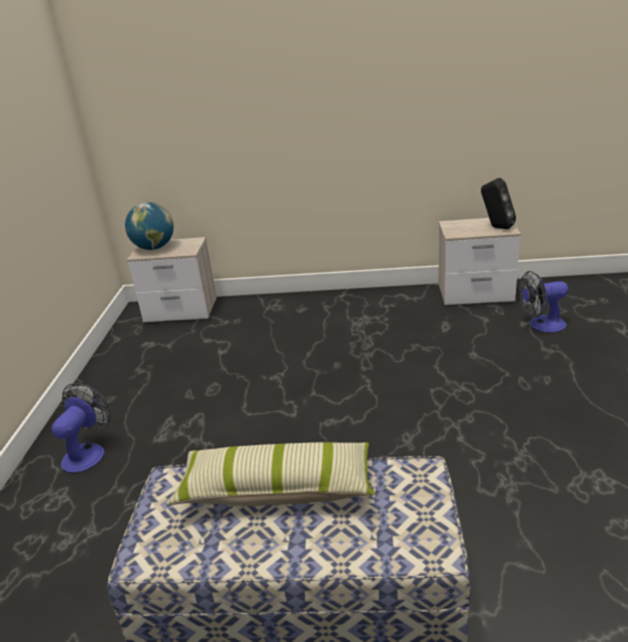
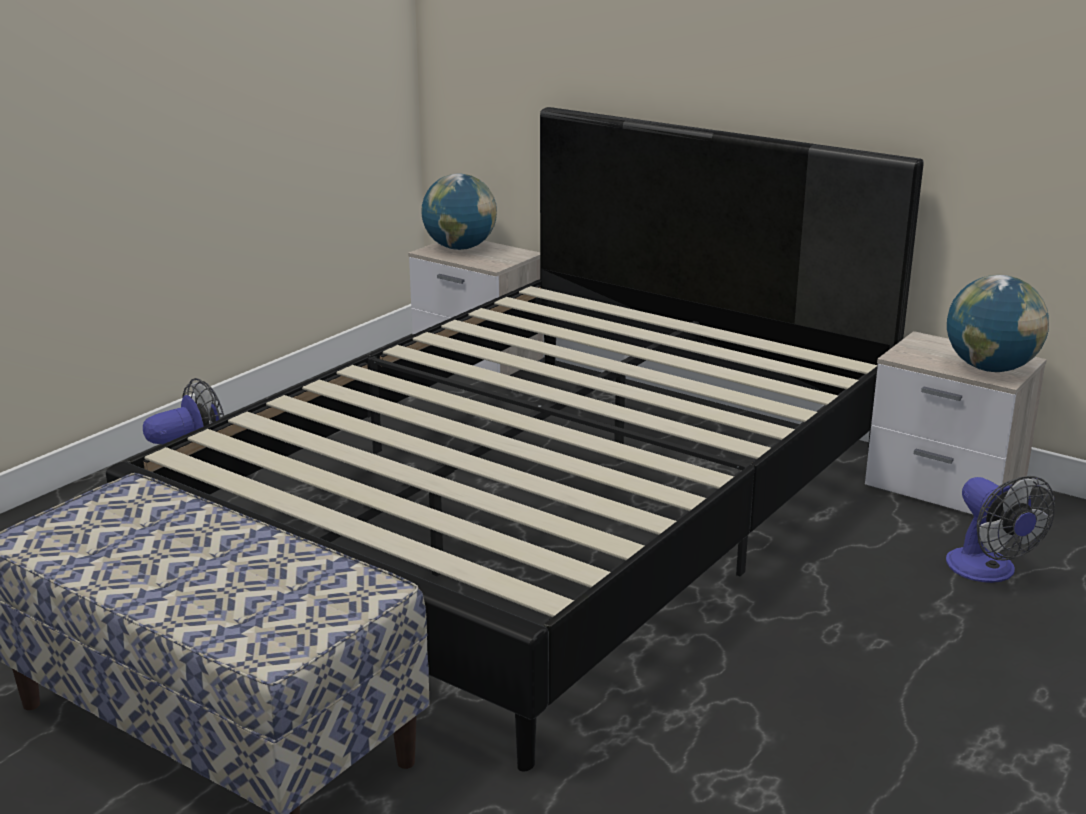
camera: 30 degrees right, 5 degrees down
pillow [166,442,374,506] -> none
black speaker [481,178,516,229] -> globe [947,275,1049,372]
fan [519,271,568,333] -> fan turned 135 degrees counterclockwise [946,476,1055,583]
none -> black bed [106,107,924,771]

